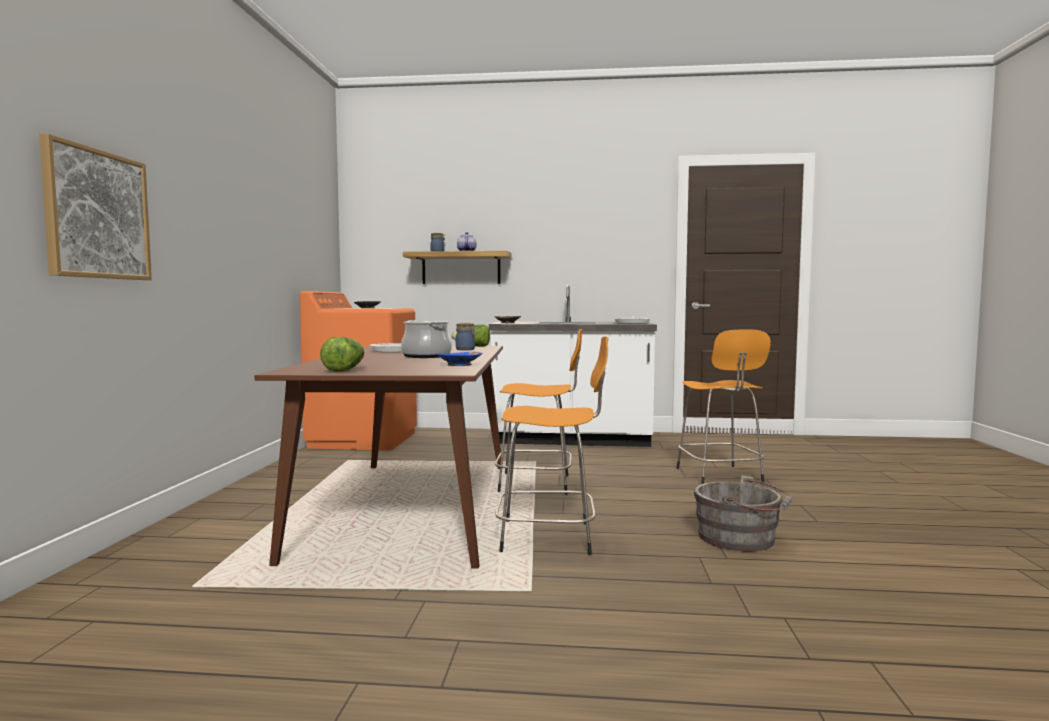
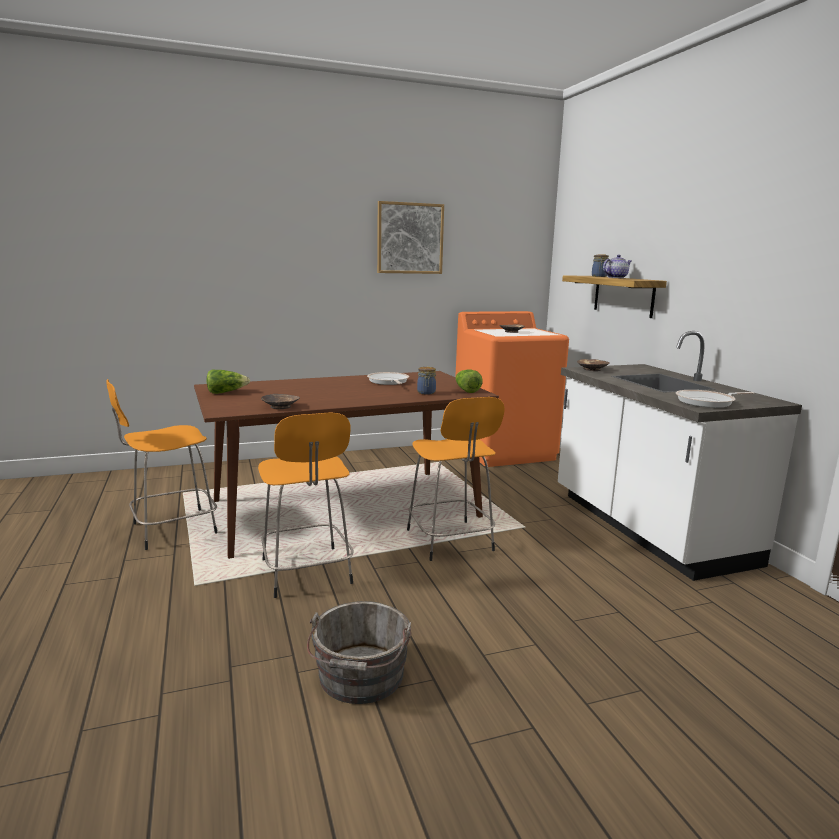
camera: 65 degrees right, 10 degrees up
picture [39,134,152,280] -> picture moved to [377,201,444,274]
cooking pot [401,320,452,358] -> none
blue bowl [436,352,482,366] -> brown bowl [261,394,300,409]
orange stool [676,330,771,484] -> orange stool moved to [106,379,217,550]

